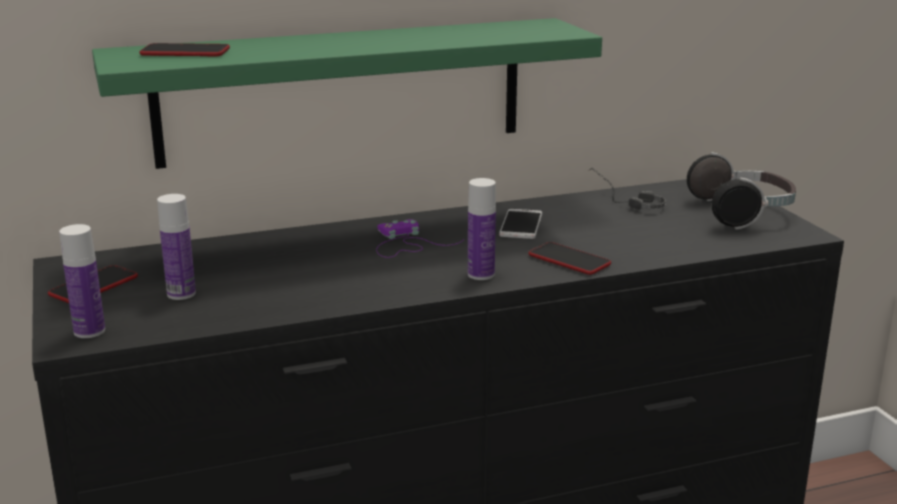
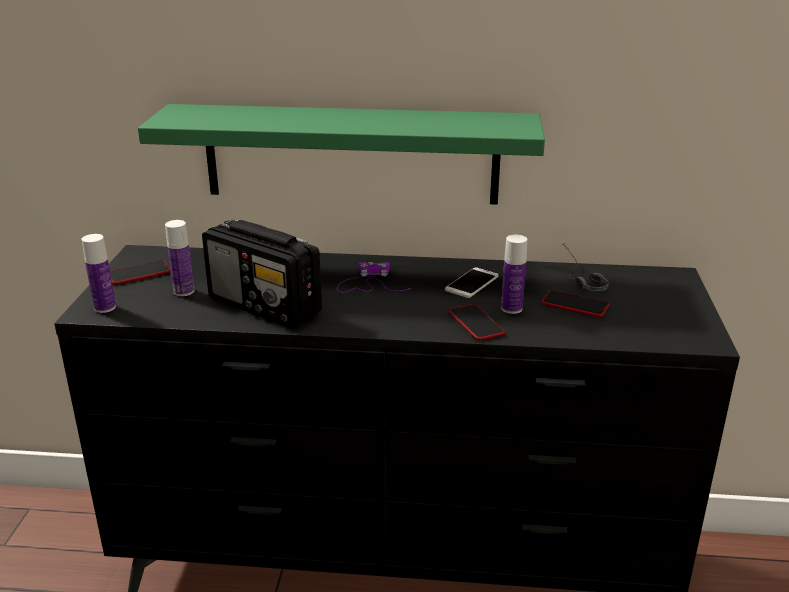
camera: 25 degrees right, 5 degrees up
phone [140,43,230,56] -> phone moved to [541,290,610,317]
bottle [468,178,496,280] -> bottle moved to [501,235,527,314]
headphones [687,152,796,230] -> none
none -> radio [202,220,322,328]

